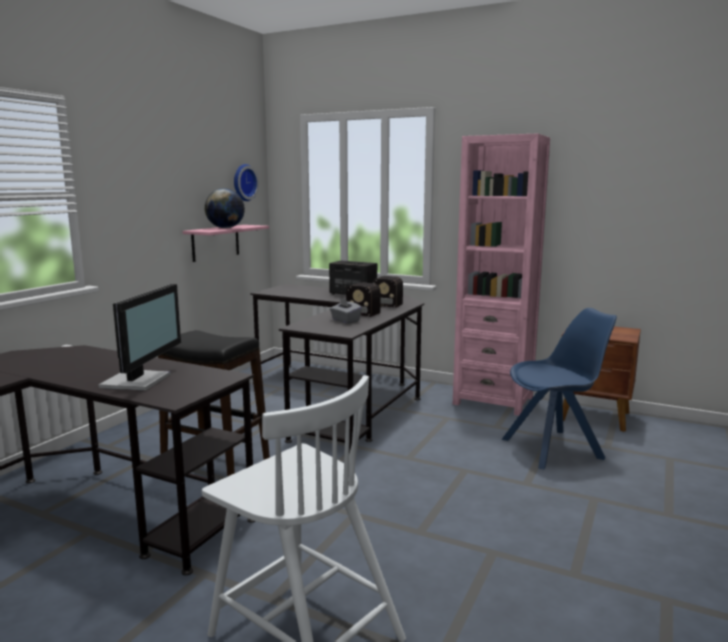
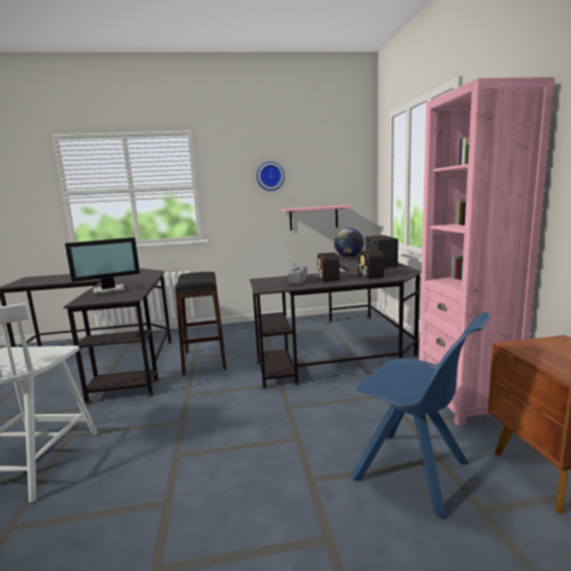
camera: 55 degrees right, 0 degrees up
globe [205,188,245,228] -> globe moved to [334,228,364,258]
wall clock [234,164,259,201] -> wall clock moved to [257,162,285,191]

